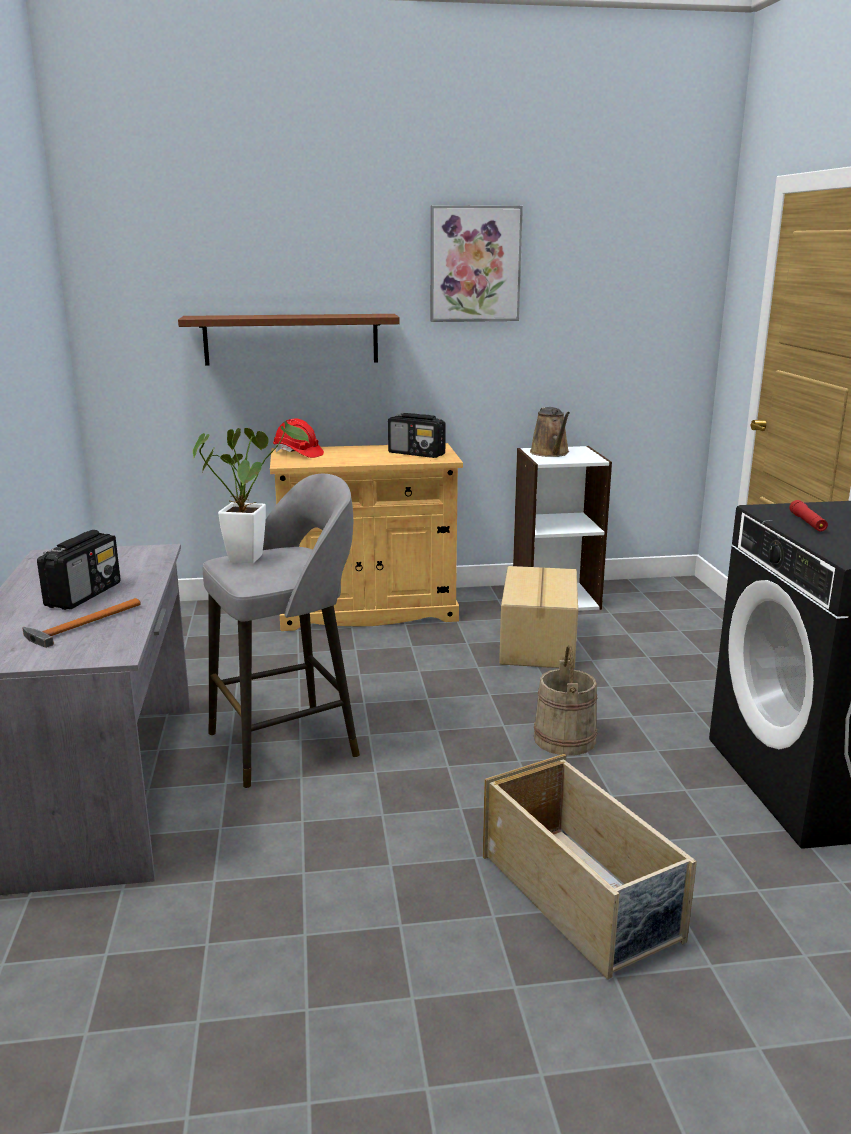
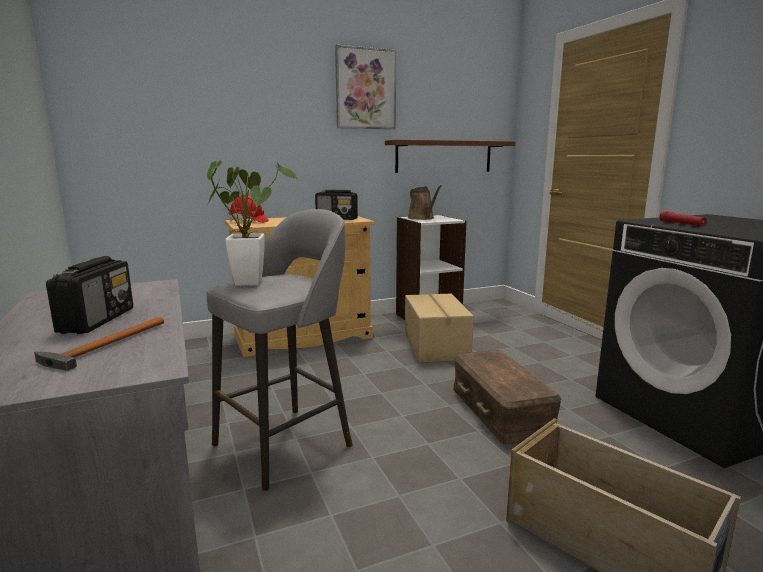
camera: 15 degrees left, 5 degrees down
brown shelf [178,314,400,365] -> brown shelf moved to [385,140,515,173]
beige bucket [534,645,597,755] -> brown storage box [454,350,562,445]

